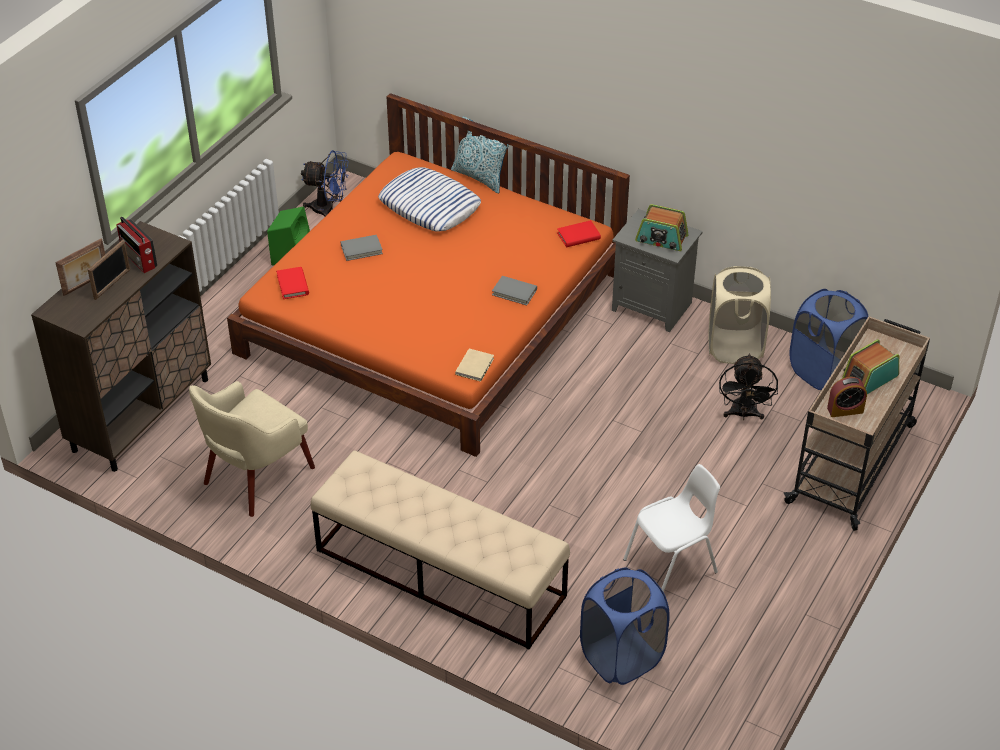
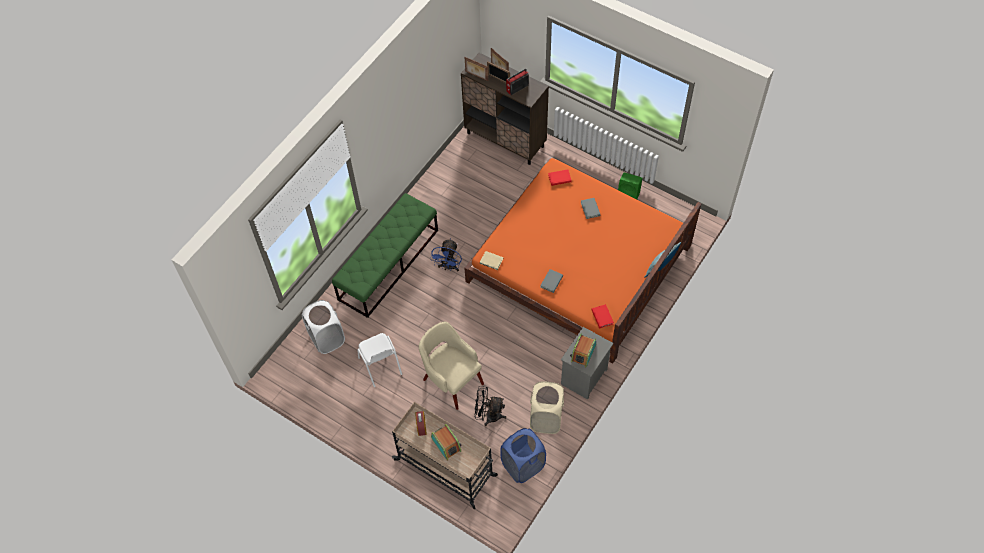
camera: 95 degrees right, 15 degrees up
beige armchair [189,381,315,517] -> beige armchair moved to [419,322,484,410]
blue fan [301,150,348,216] -> blue fan moved to [430,238,462,271]
beige bench [311,450,570,649] -> green bench [332,193,438,318]
pillow [378,167,481,232] -> none
blue laundry basket [580,568,670,685] -> white laundry basket [302,300,345,354]
none -> picture frame [465,57,488,81]

